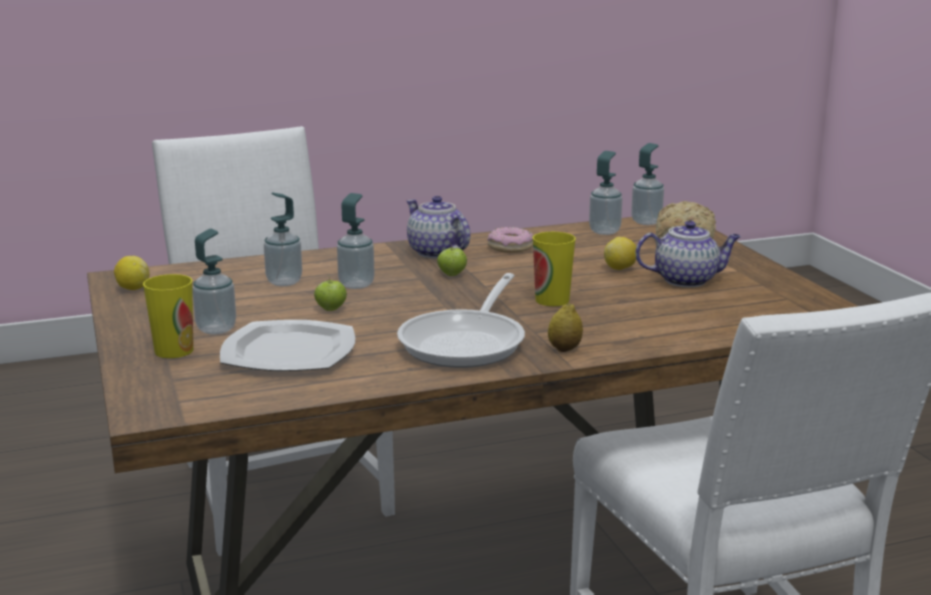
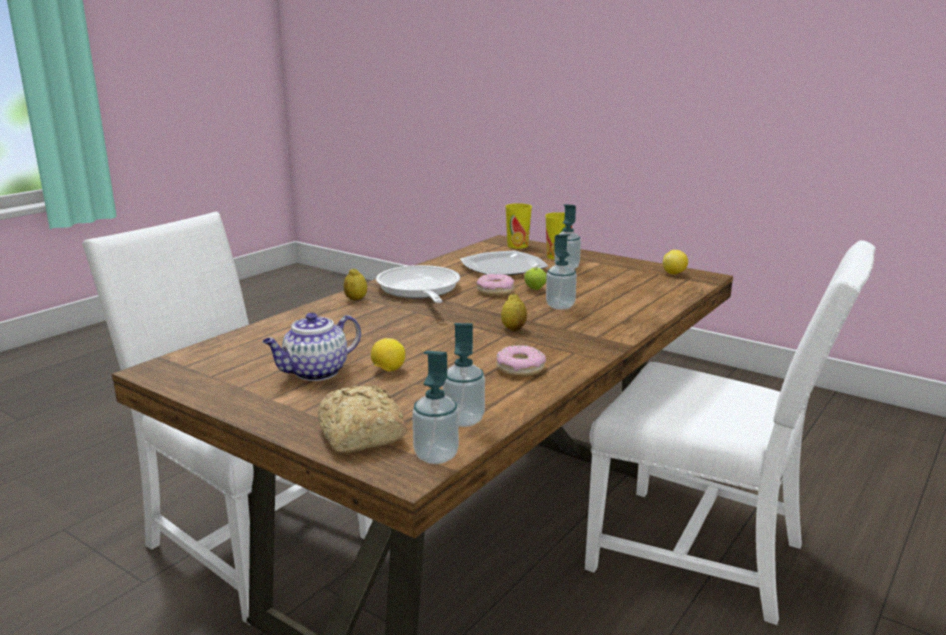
camera: 145 degrees right, 0 degrees up
soap dispenser [264,192,302,286] -> none
teapot [406,196,470,259] -> none
apple [437,242,467,276] -> lemon [501,293,527,331]
cup [533,232,576,306] -> cup moved to [505,203,532,249]
none -> donut [476,274,515,296]

